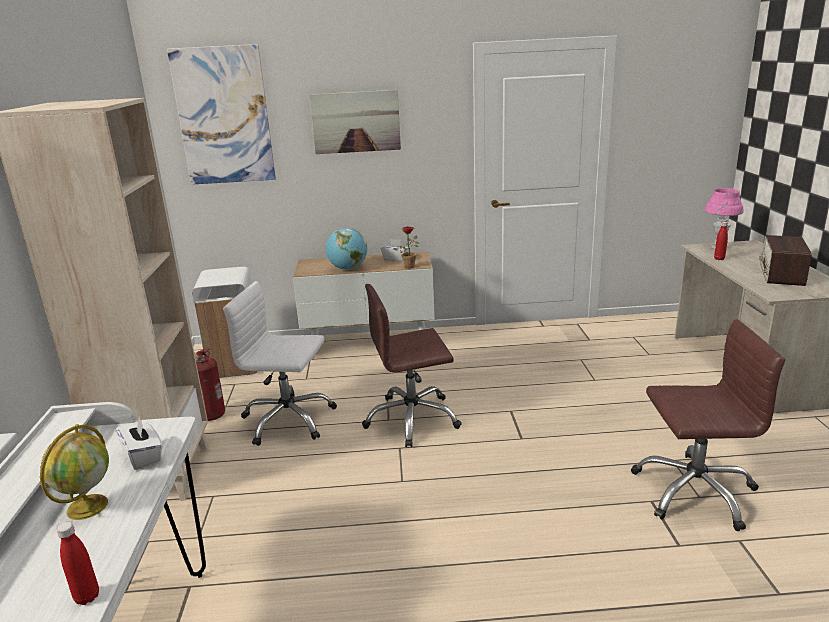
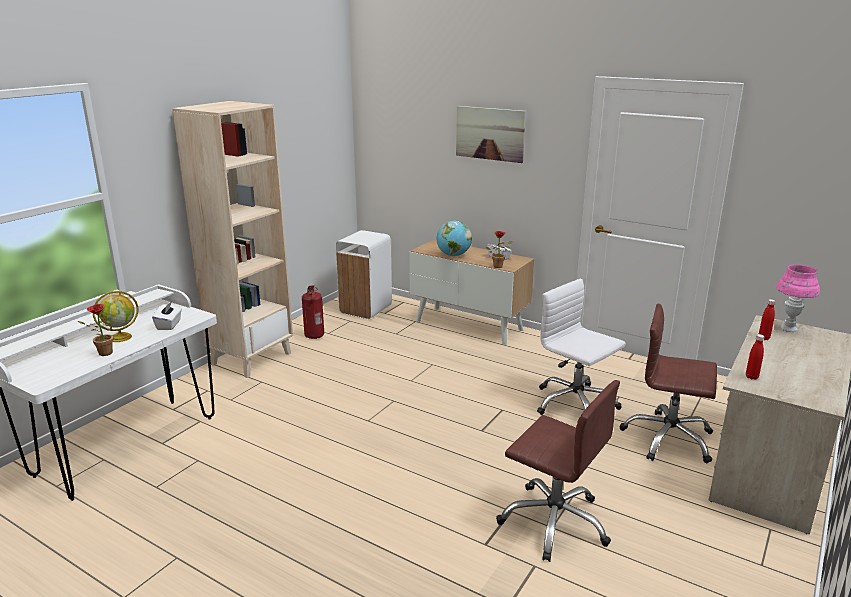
camera: 35 degrees right, 0 degrees up
red bottle [57,522,99,605] -> red bottle moved to [746,334,764,380]
picture [167,44,276,185] -> none
white office chair [223,281,337,446] -> white office chair moved to [537,278,626,415]
brown office chair [362,284,462,447] -> brown office chair moved to [620,304,717,463]
radio [759,235,812,286] -> none
none -> potted plant [78,304,113,356]

